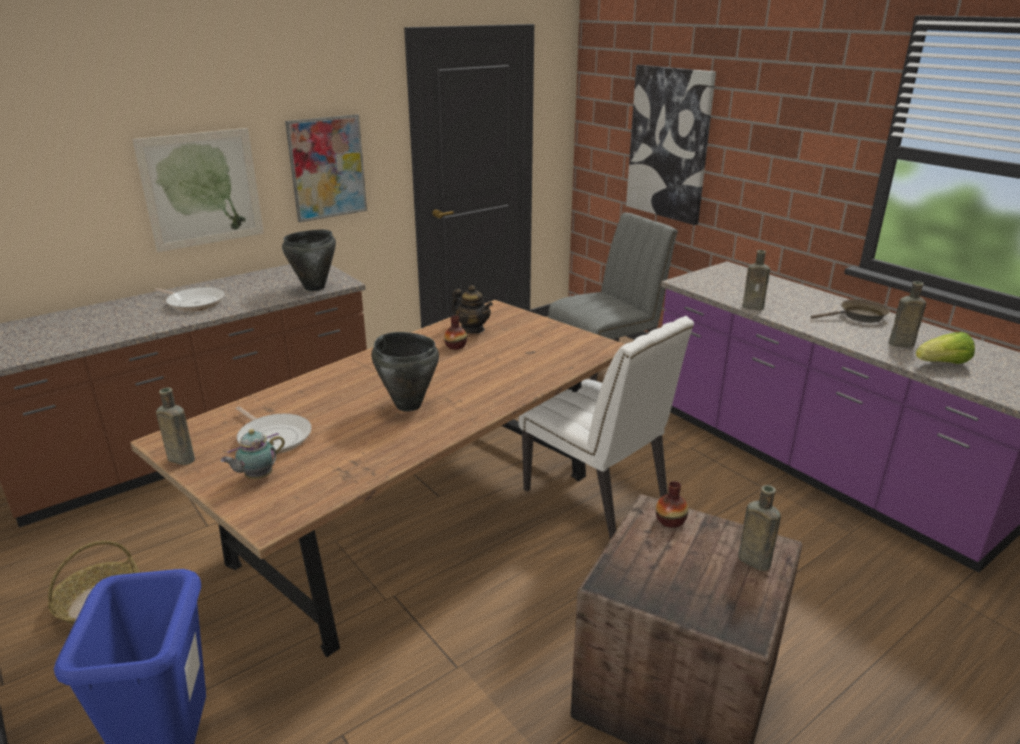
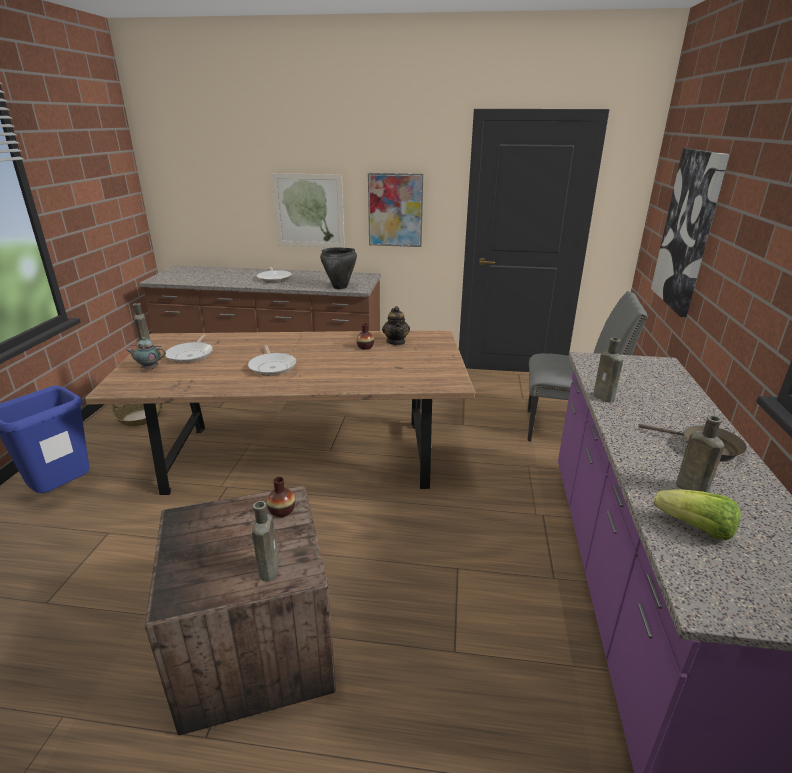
camera: 45 degrees right, 0 degrees up
black cooking pot [372,332,439,411] -> frying pan [248,345,296,376]
white chair [518,316,694,539] -> none

